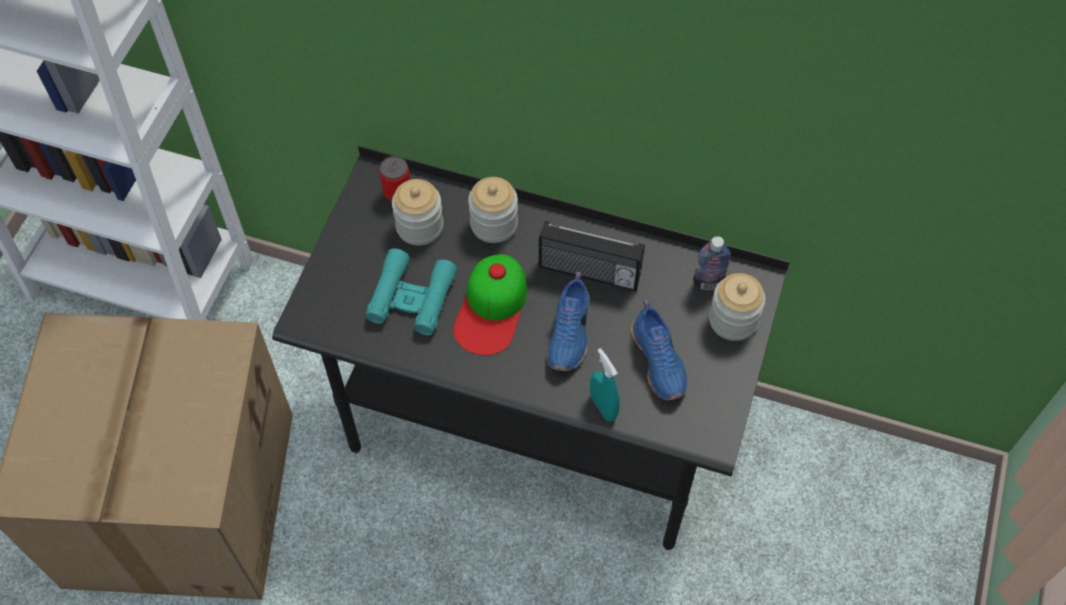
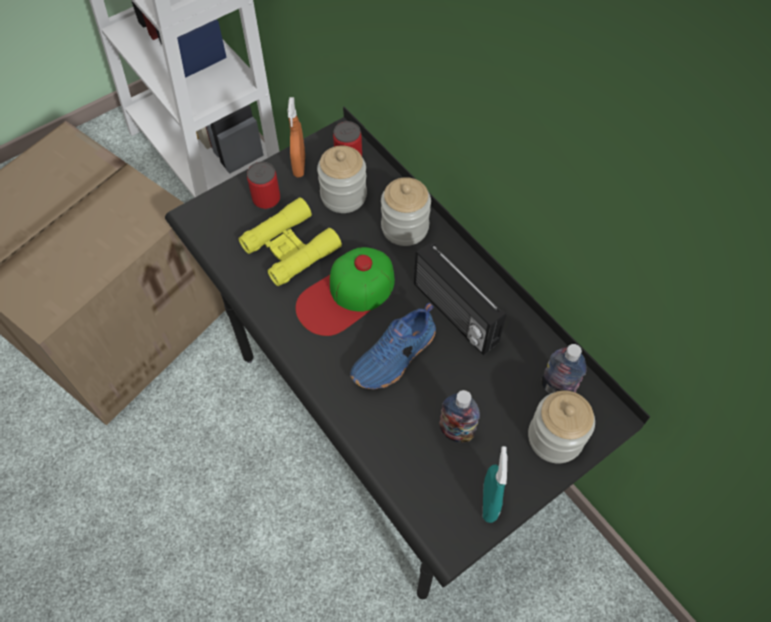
camera: 35 degrees right, 0 degrees up
turquoise binoculars [365,248,457,335] -> yellow binoculars [238,197,342,286]
turquoise spray bottle [590,348,620,422] -> turquoise spray bottle moved to [483,446,507,523]
blue shoe [631,300,687,400] -> bottle [439,390,480,442]
none -> can [247,162,280,210]
none -> orange spray bottle [287,97,305,177]

